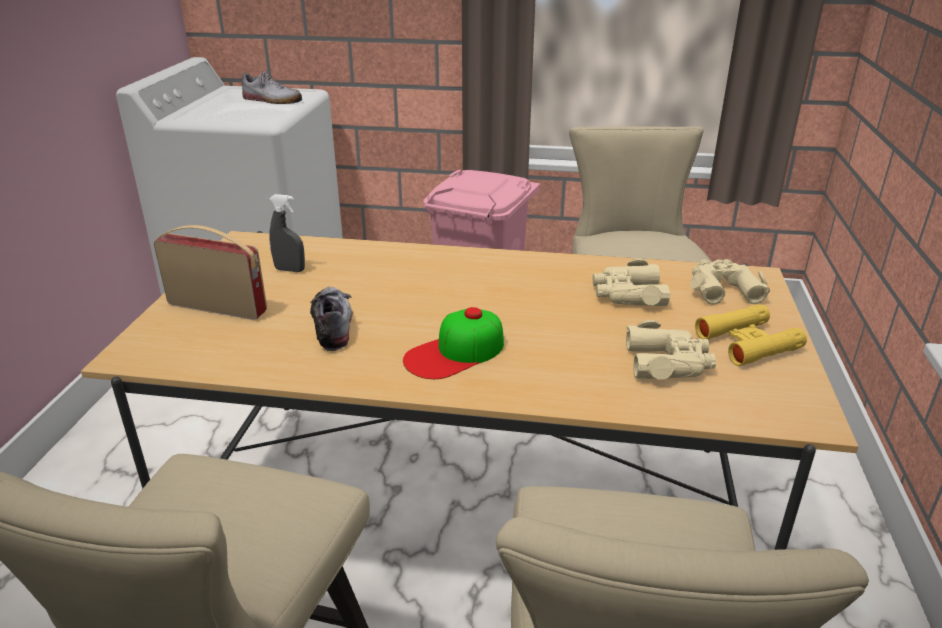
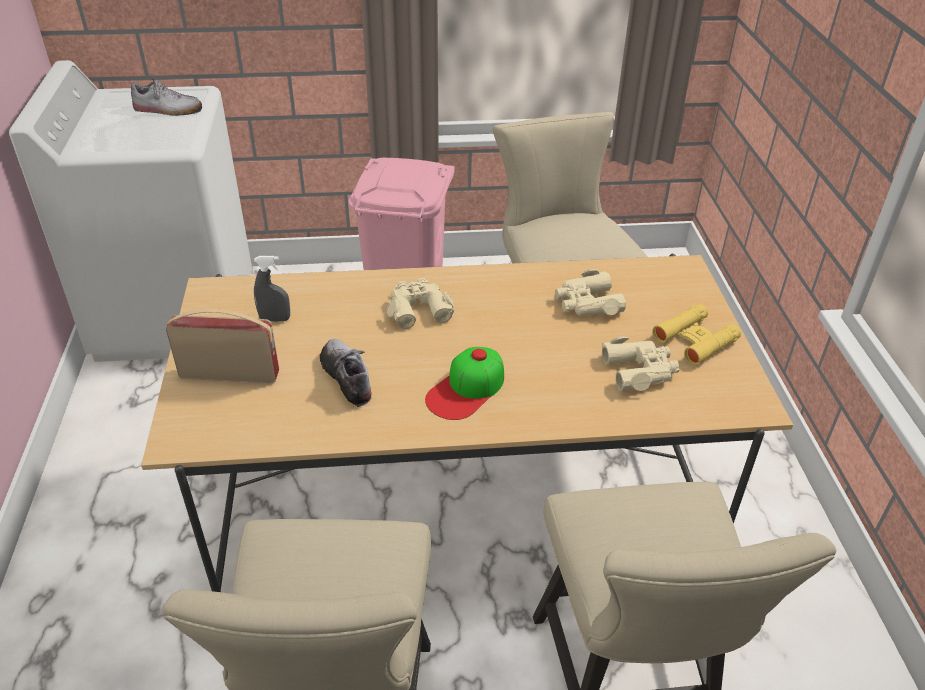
camera: 15 degrees left, 10 degrees up
beige binoculars [690,259,770,305] -> beige binoculars moved to [387,278,454,329]

